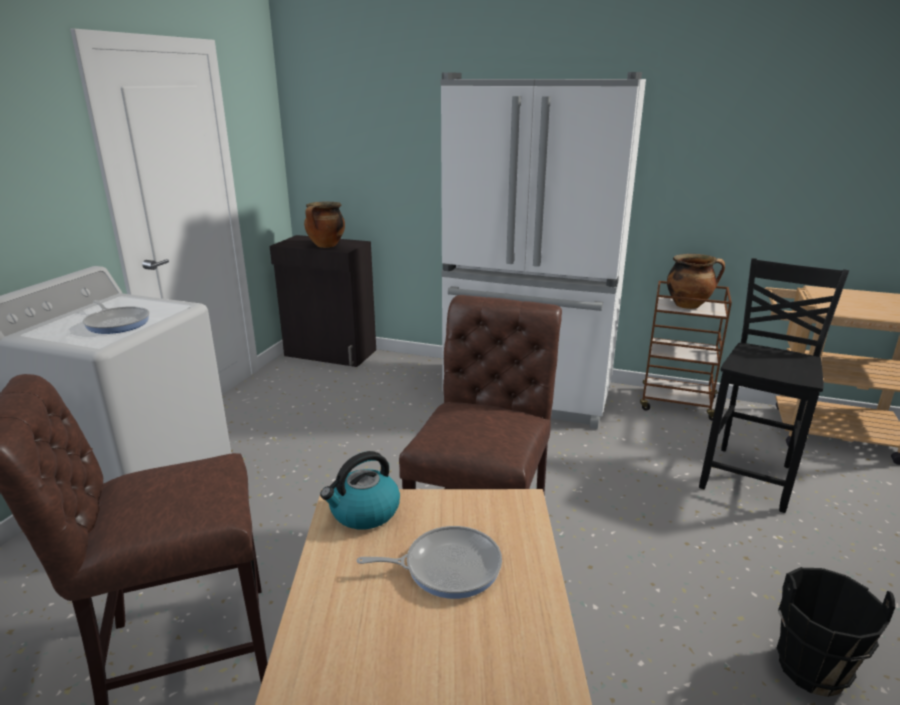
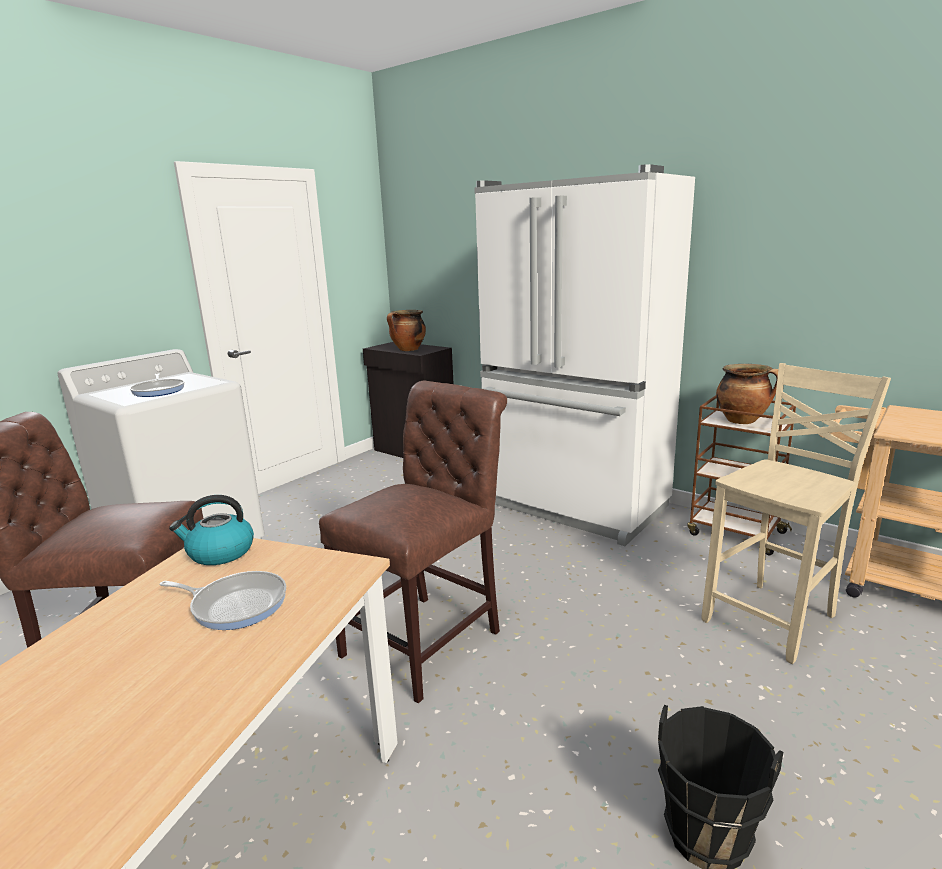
camera: 20 degrees right, 5 degrees down
black chair [699,258,849,513] -> beige chair [701,363,891,664]

